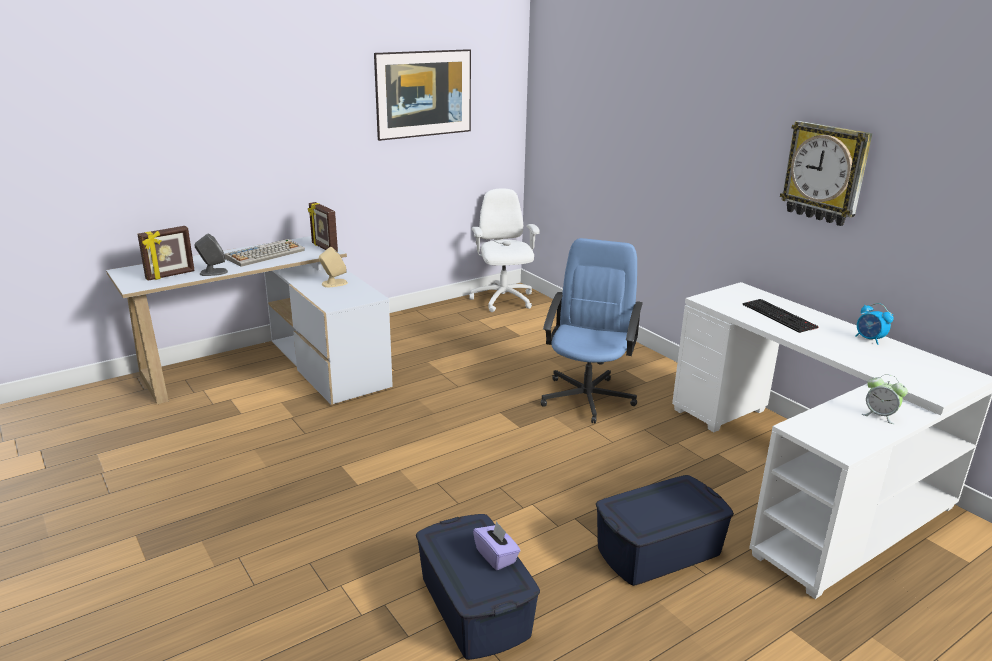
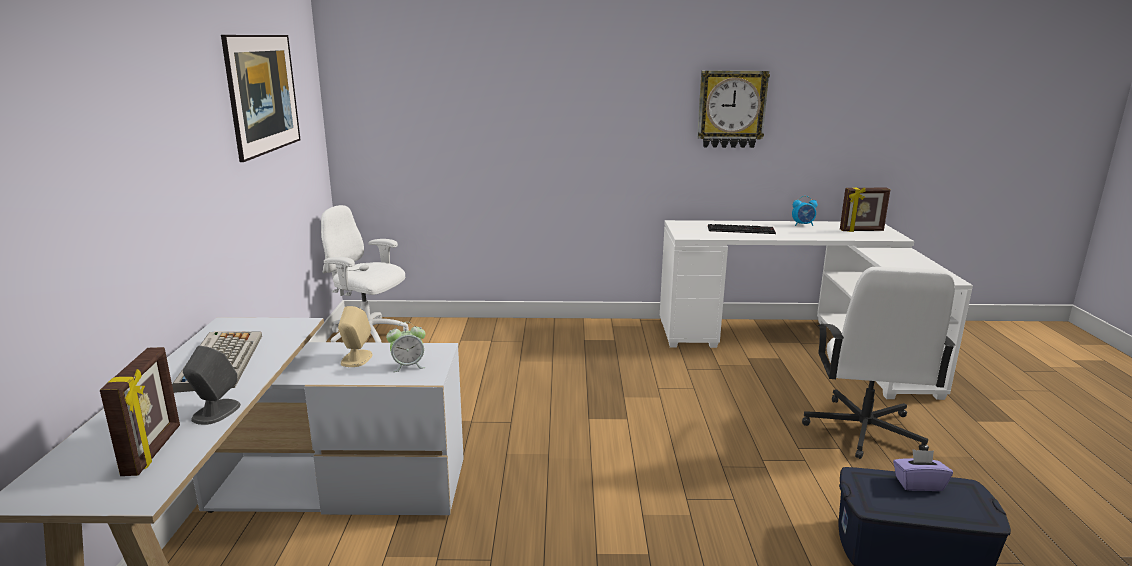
camera: 55 degrees left, 5 degrees down
picture frame [308,202,338,252] -> picture frame moved to [840,188,891,232]
blue office chair [541,238,643,423] -> none
blue storage box [596,475,734,586] -> white office chair [802,267,956,459]
alarm clock [862,374,908,424] -> alarm clock moved to [386,322,426,372]

